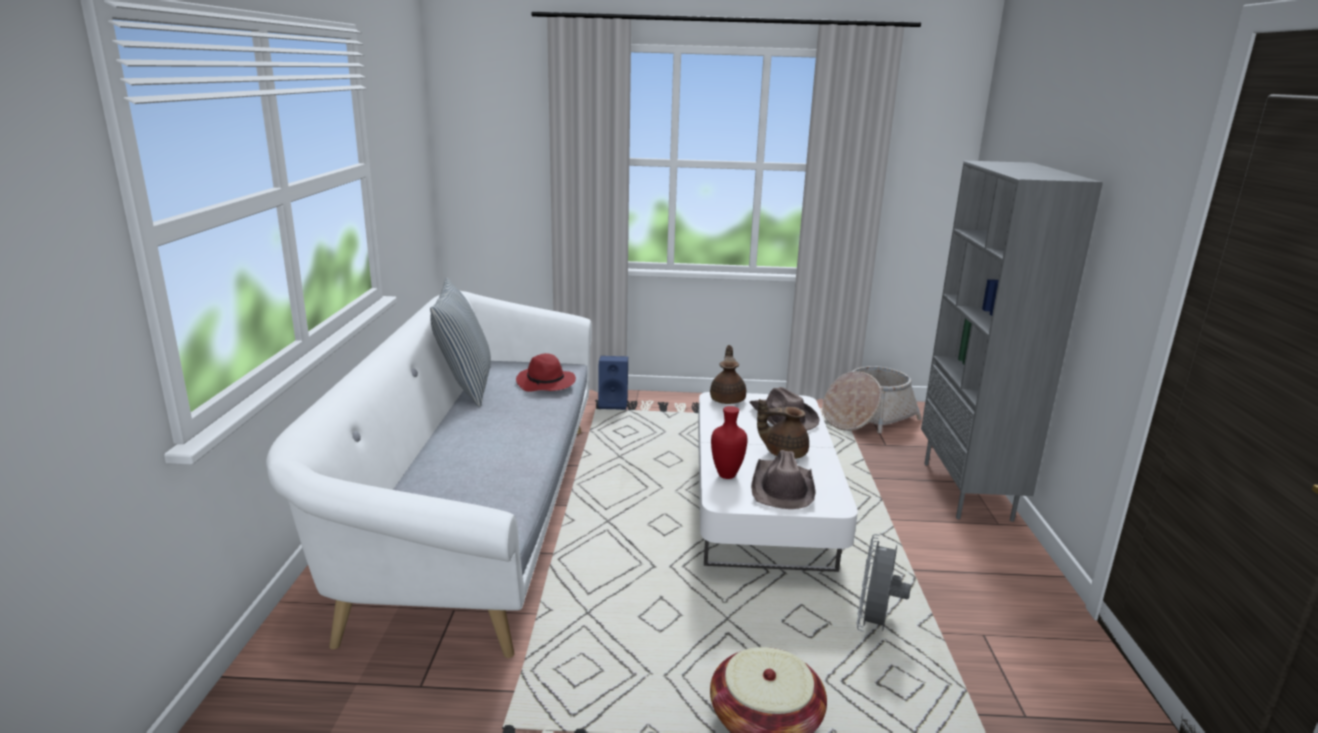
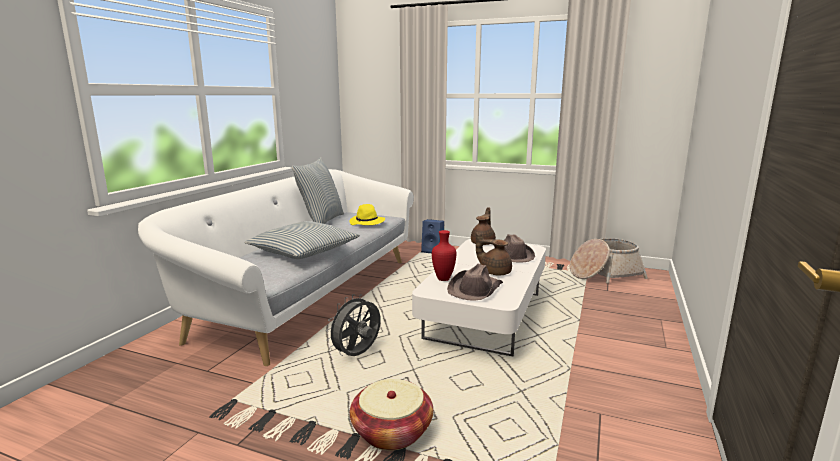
camera: 20 degrees right, 5 degrees down
red hat [516,353,576,391] -> yellow hat [349,204,385,225]
grey fan [857,534,911,632] -> grey fan moved to [326,294,381,356]
grey bookcase [921,161,1103,522] -> none
none -> pillow [245,221,360,259]

